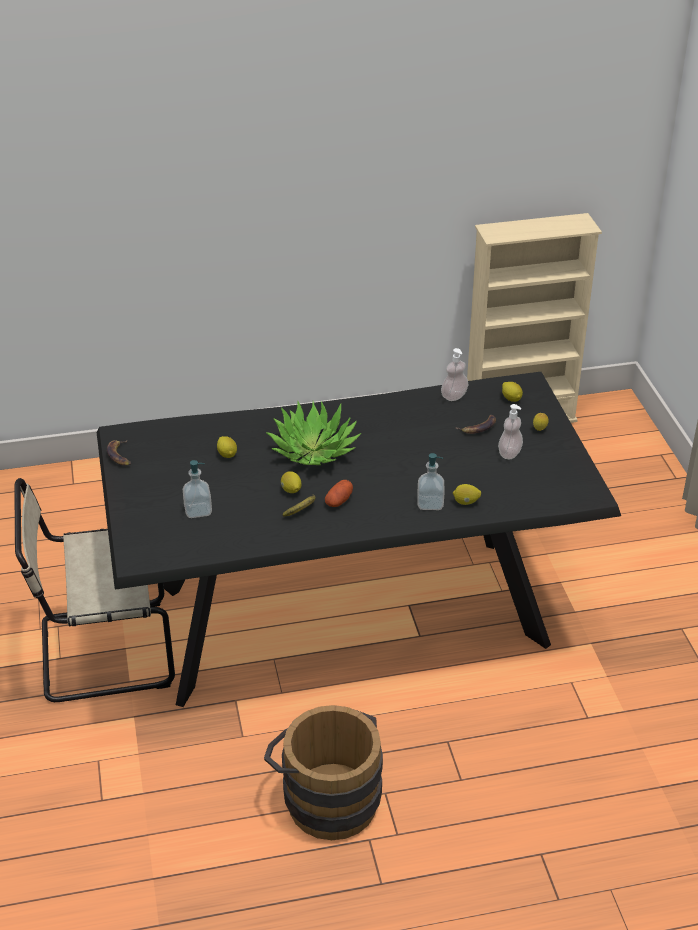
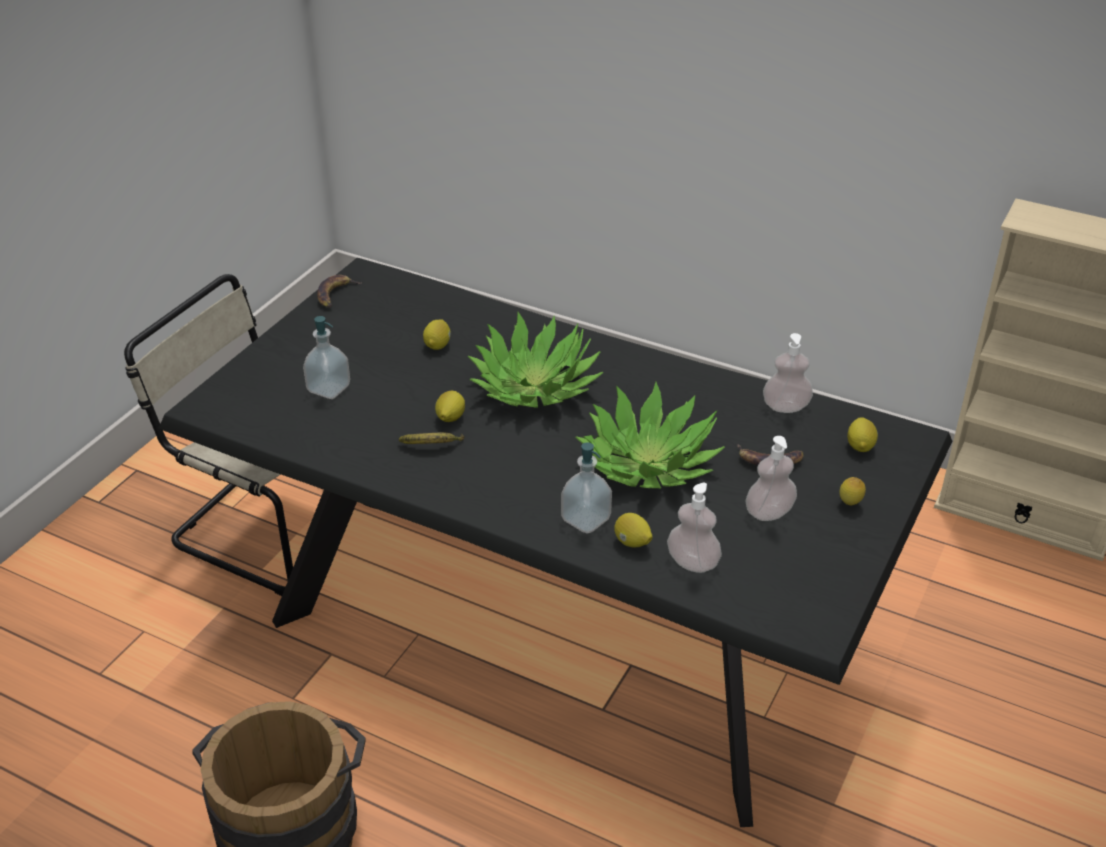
camera: 40 degrees right, 0 degrees up
potato [325,480,353,507] -> none
none -> potted plant [575,382,725,488]
none -> soap dispenser [667,483,722,573]

